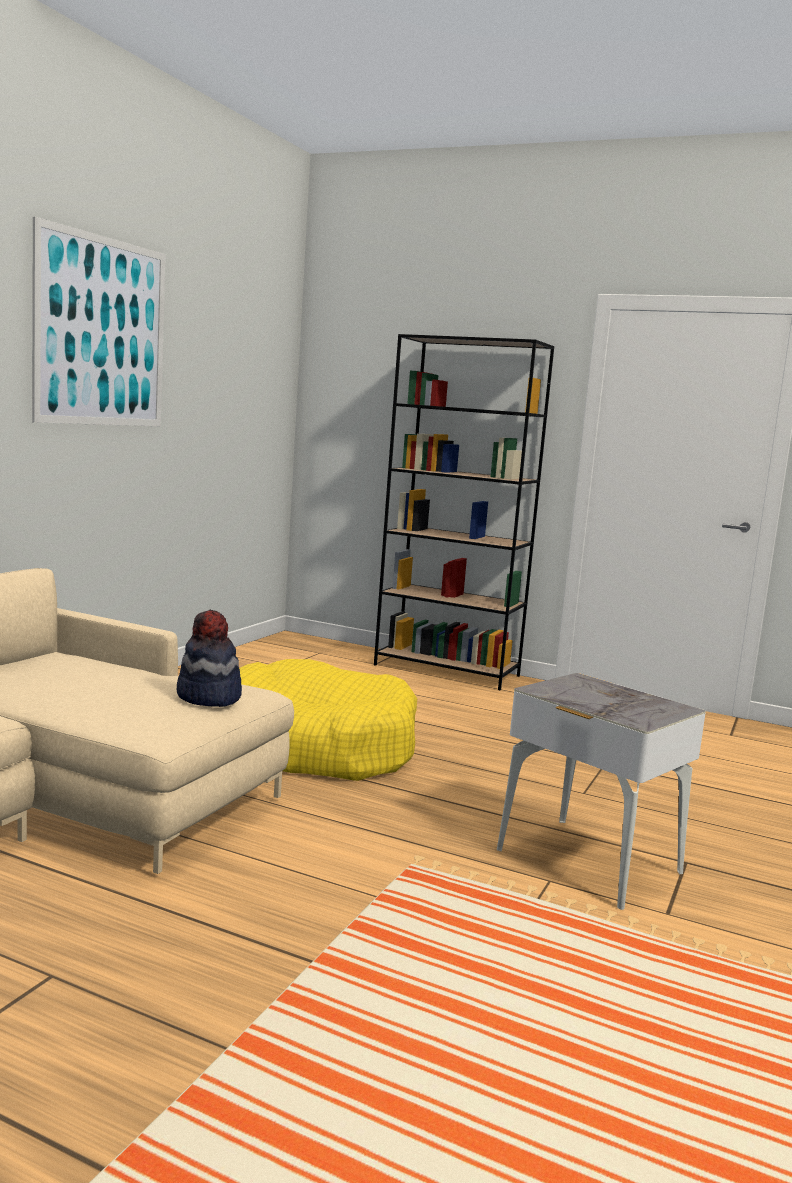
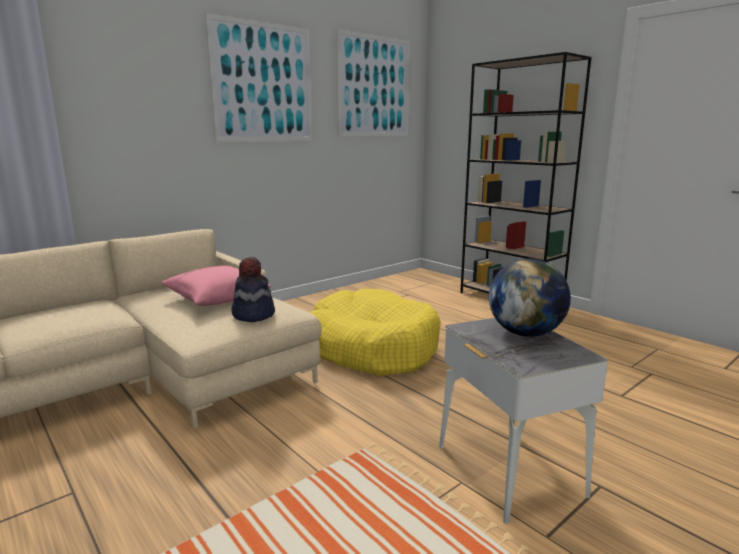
camera: 25 degrees right, 5 degrees up
none -> pink pillow [161,266,271,306]
none -> picture [336,29,410,136]
none -> globe [489,259,571,337]

